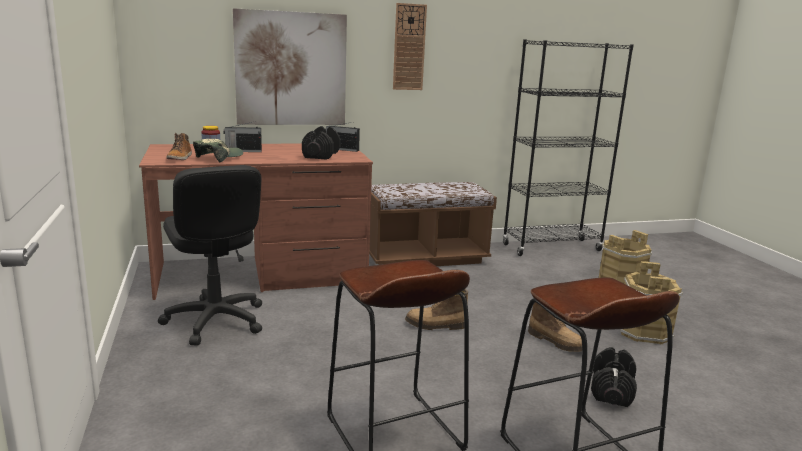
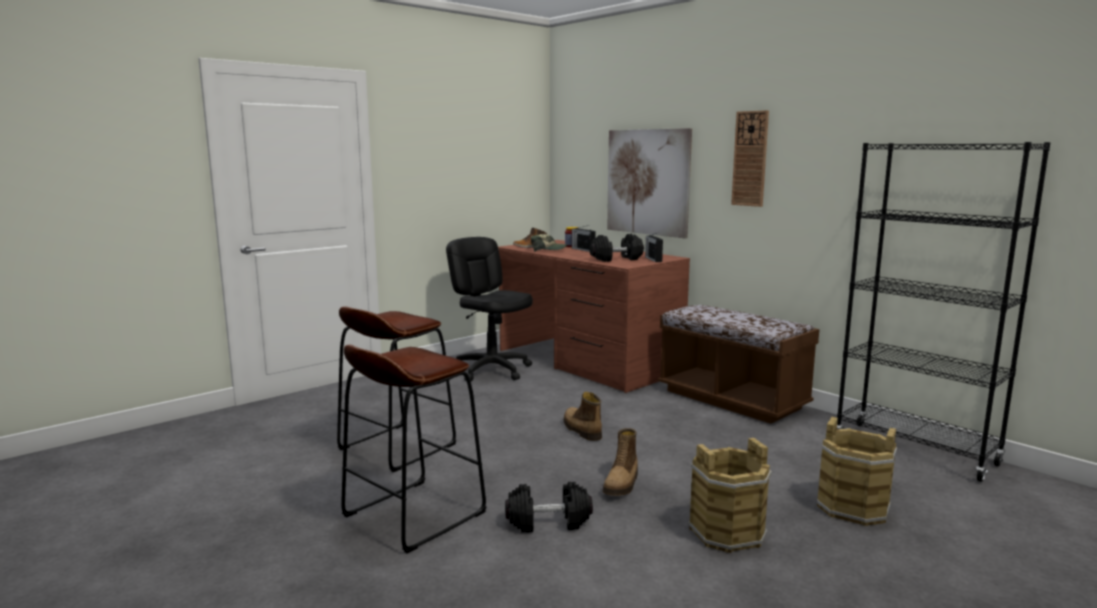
camera: 65 degrees right, 5 degrees down
black office chair [158,165,262,346] -> black office chair turned 105 degrees clockwise [446,237,533,381]

